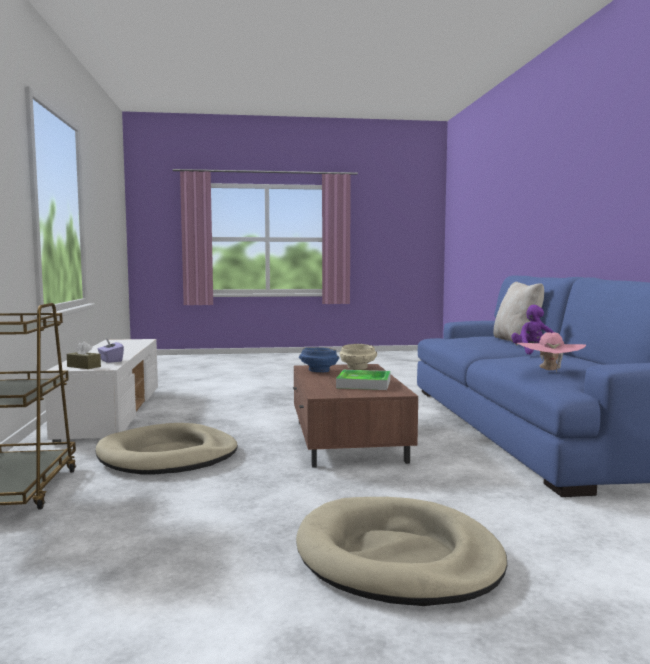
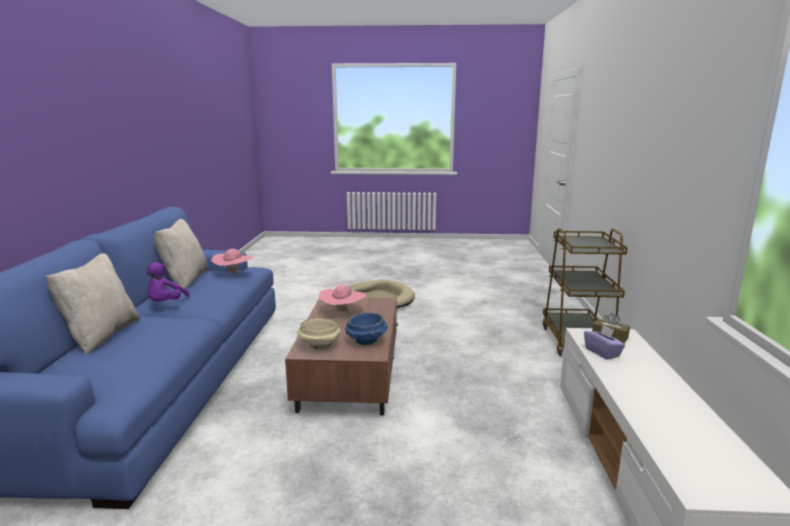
camera: 170 degrees left, 10 degrees up
beige dog bed [96,423,238,474] -> none
tray [336,370,390,390] -> pink hat [319,284,366,312]
none -> beige pillow [154,219,208,289]

